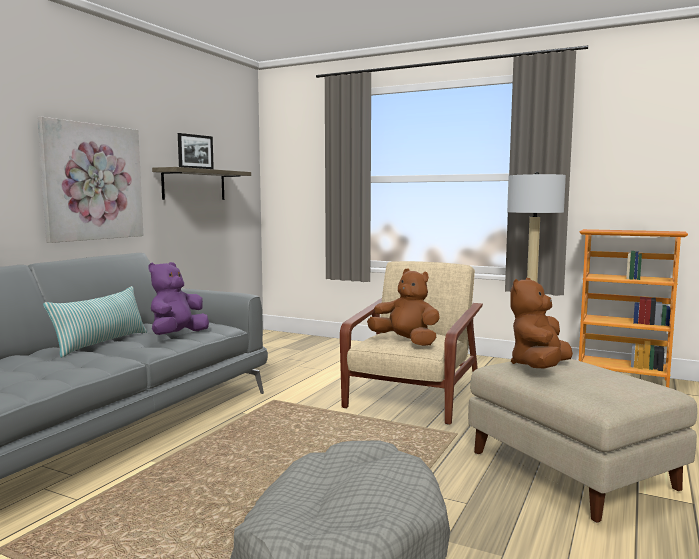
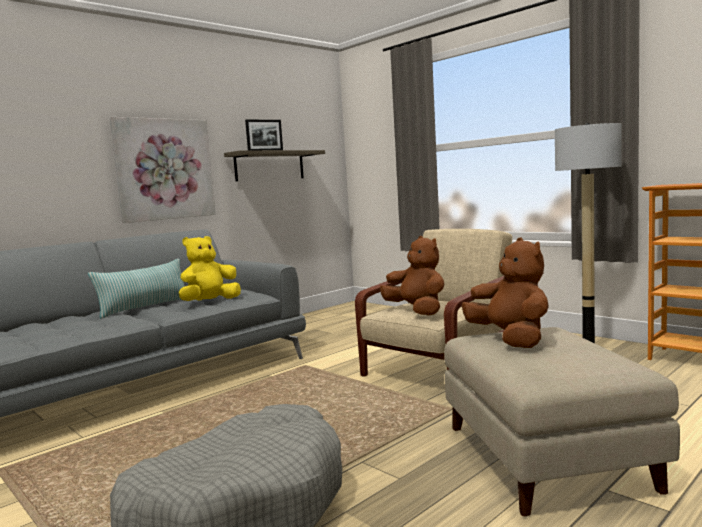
camera: 20 degrees right, 0 degrees up
purple plush toy [148,262,209,335] -> yellow plush toy [179,236,241,301]
brown plush toy [510,278,573,368] -> brown plush toy turned 105 degrees clockwise [461,237,549,348]

